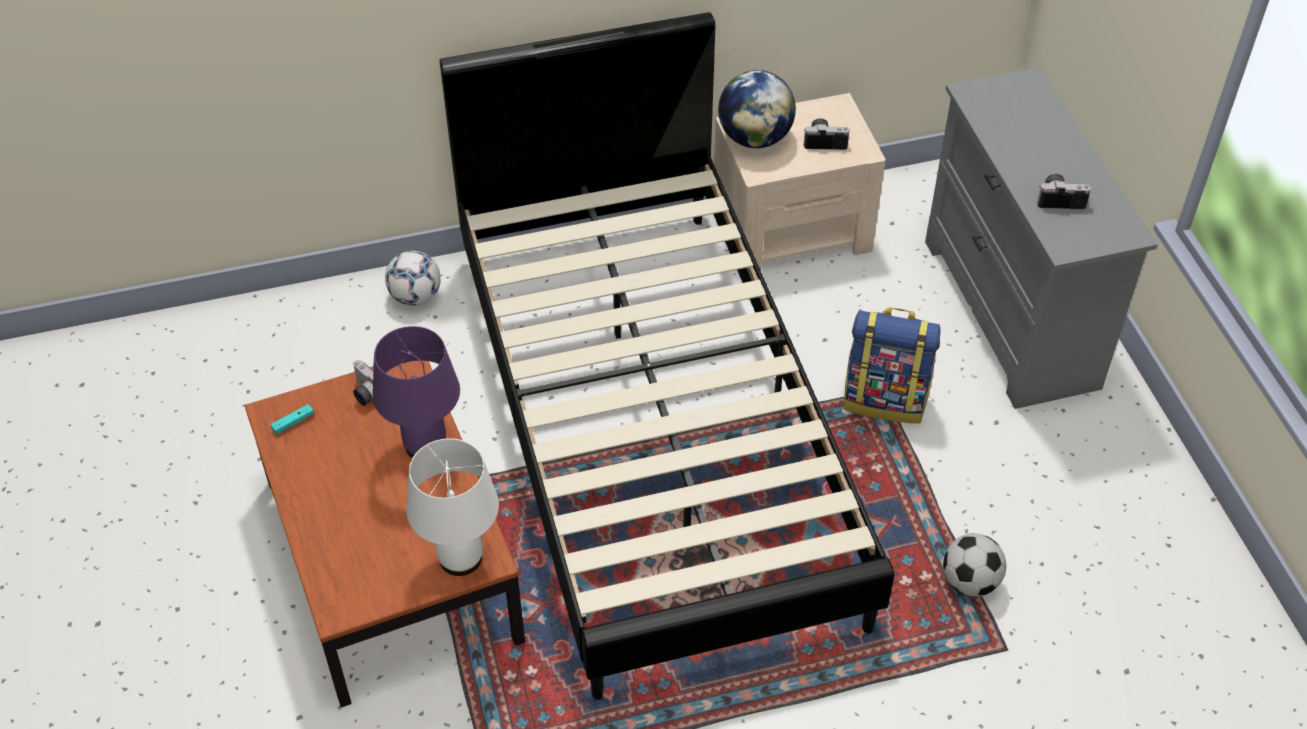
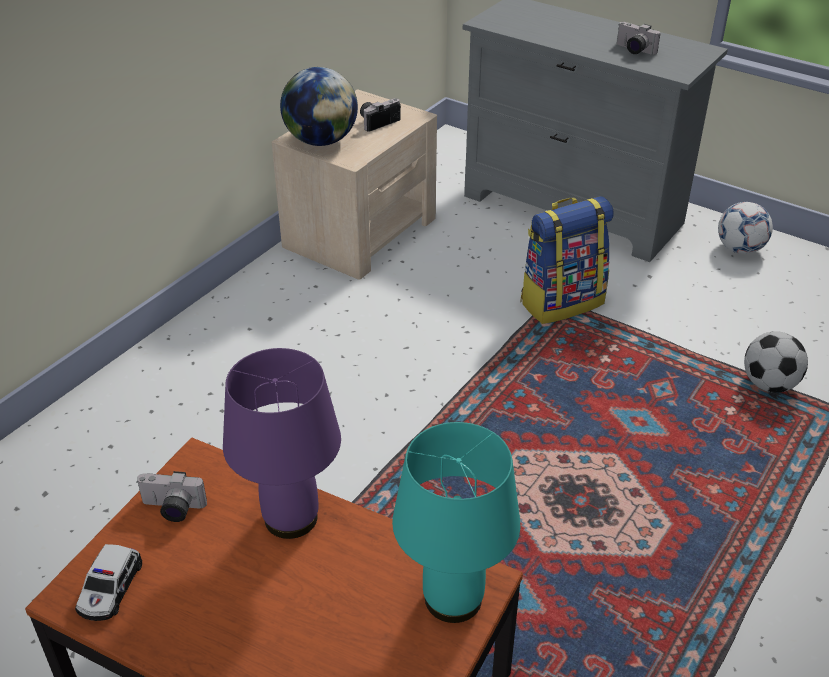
camera: 40 degrees left, 10 degrees down
turquoise game controller [271,404,314,434] -> toy car [75,544,142,621]
football [385,251,441,306] -> football moved to [718,202,773,254]
white table lamp [406,438,499,576] -> turquoise table lamp [392,422,520,623]
black bed [440,12,894,700] -> none
camera [1037,174,1091,209] -> camera turned 105 degrees counterclockwise [617,22,660,55]

